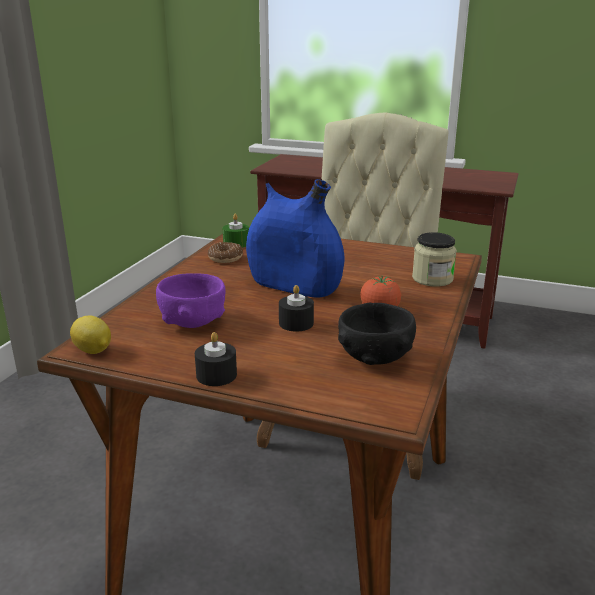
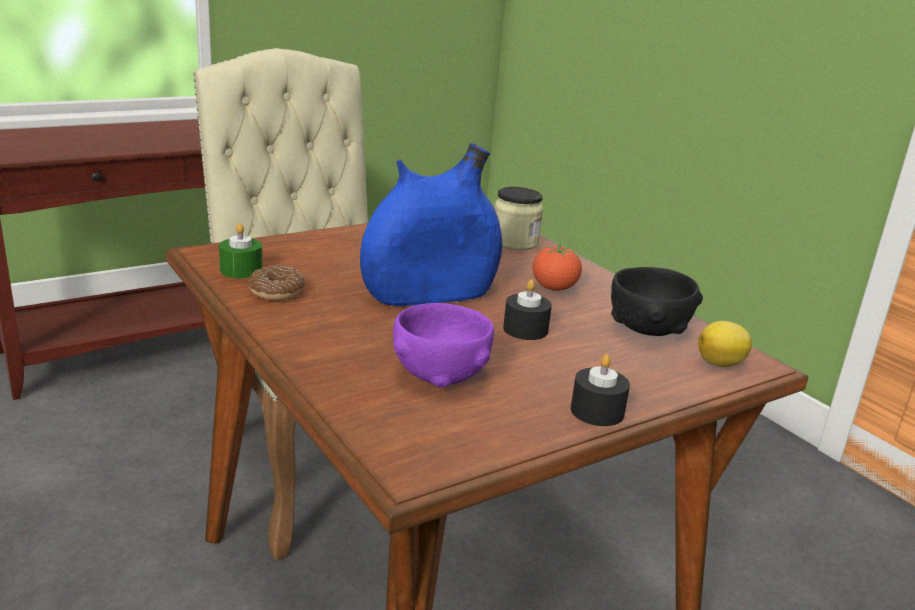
camera: 55 degrees left, 0 degrees up
lemon [70,315,111,354] -> lemon moved to [698,321,752,367]

